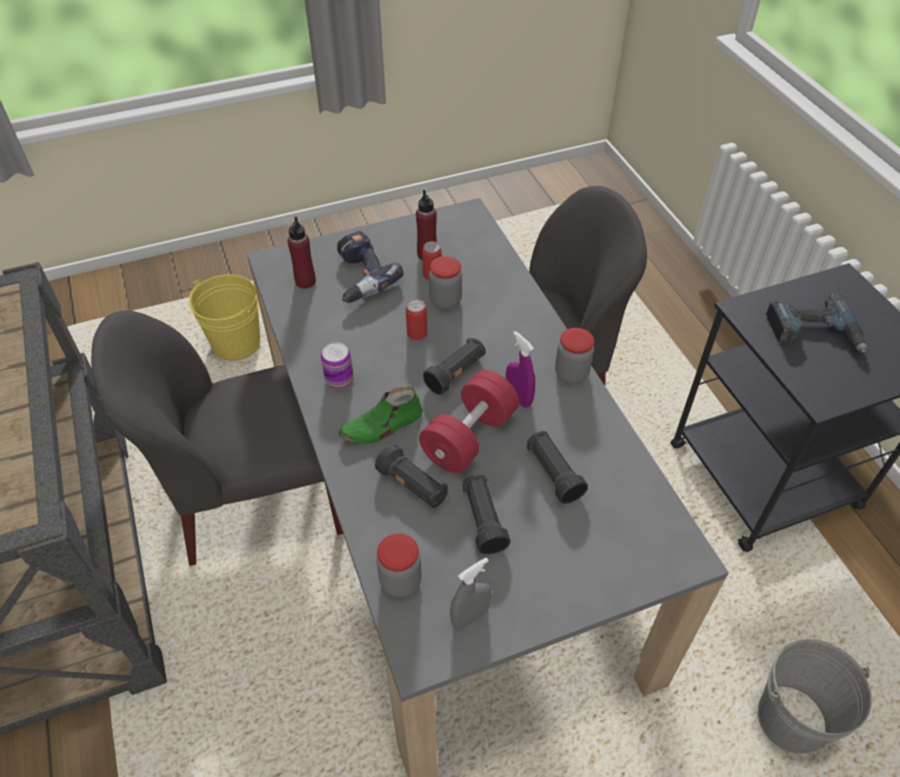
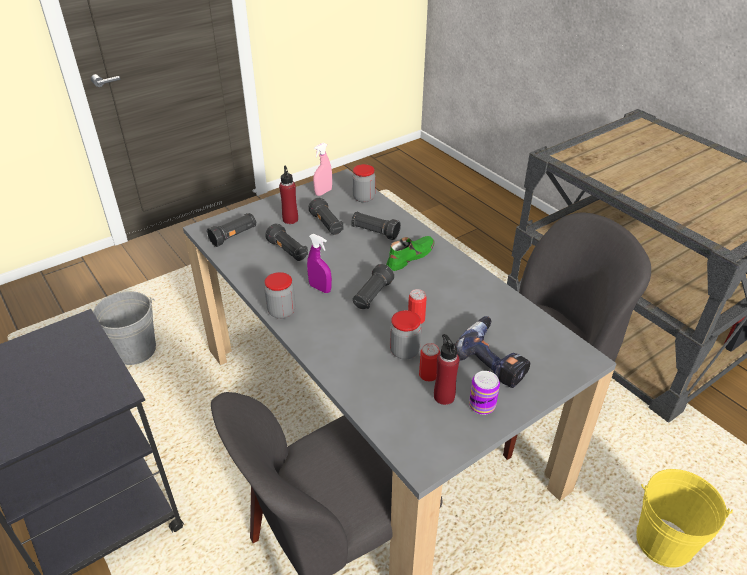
camera: 165 degrees right, 10 degrees down
red bottle [287,217,316,289] -> red bottle moved to [279,165,298,224]
can [321,342,353,389] -> can moved to [469,371,500,415]
red dumbbell [419,370,519,473] -> none
grey spray bottle [450,557,491,630] -> pink spray bottle [313,143,332,196]
power drill [766,293,867,353] -> none
none -> black flashlight [207,213,257,247]

